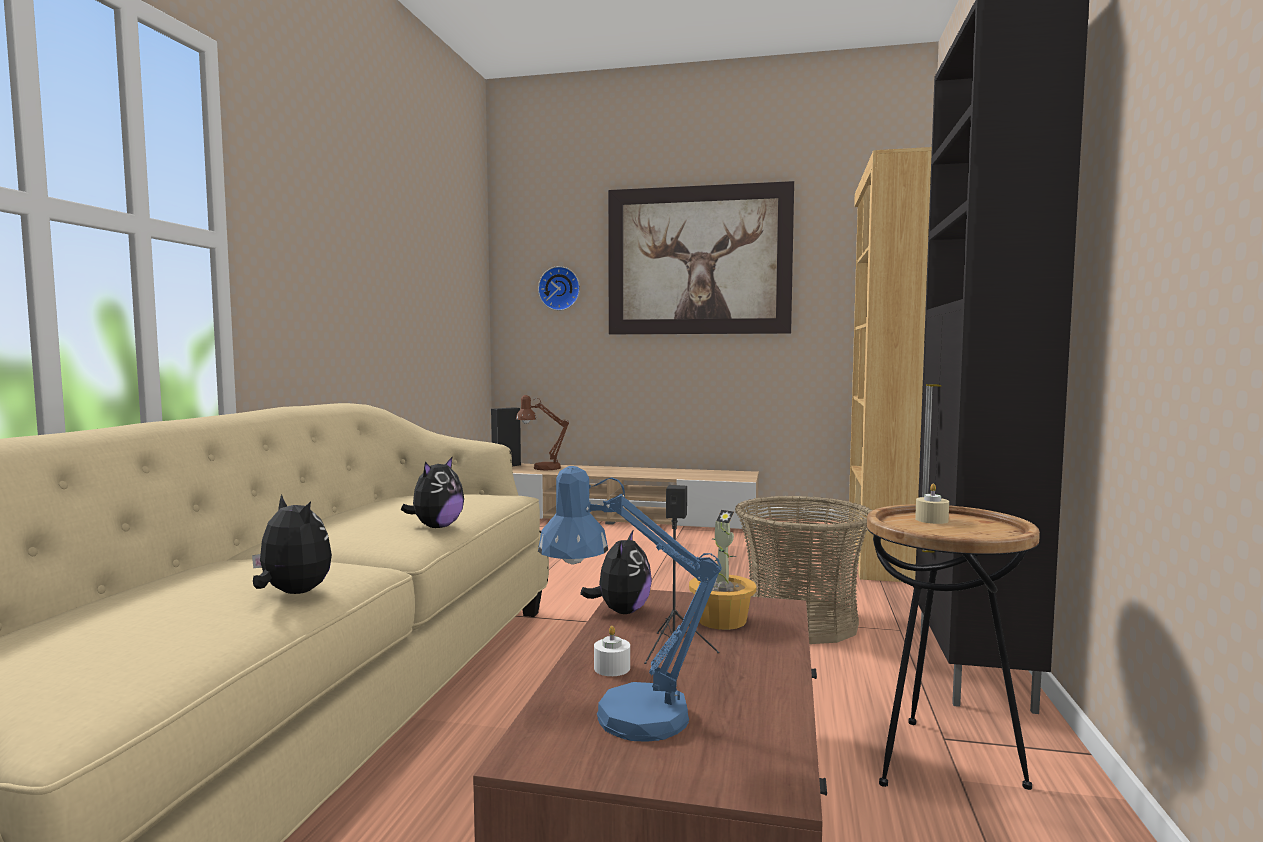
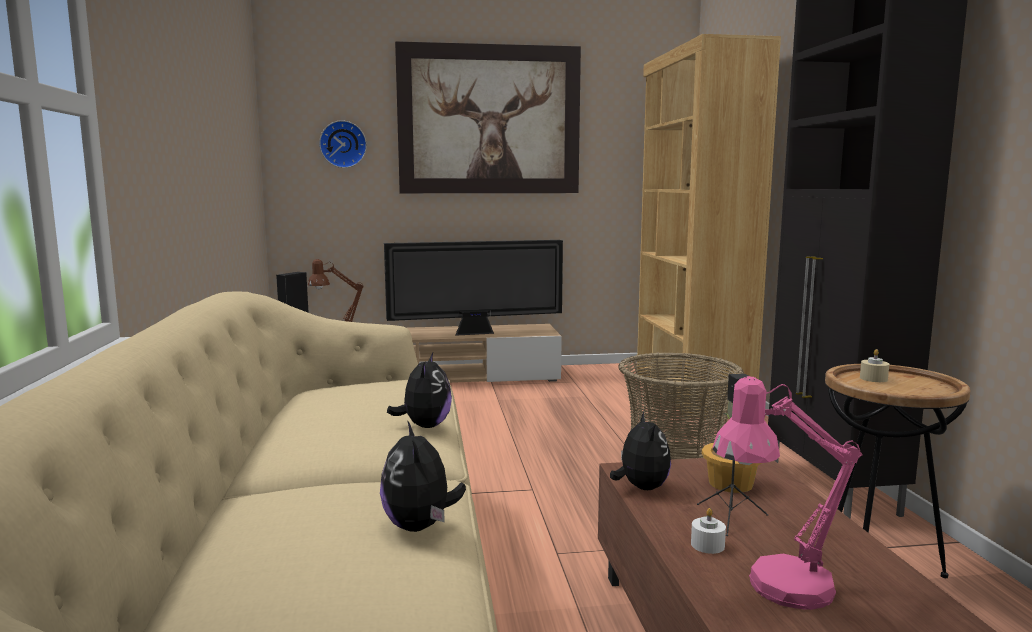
camera: 20 degrees left, 5 degrees up
plush toy [252,495,332,594] -> plush toy turned 120 degrees counterclockwise [380,420,466,532]
blue table lamp [538,466,722,742] -> pink table lamp [713,376,862,610]
none -> television [384,240,563,336]

